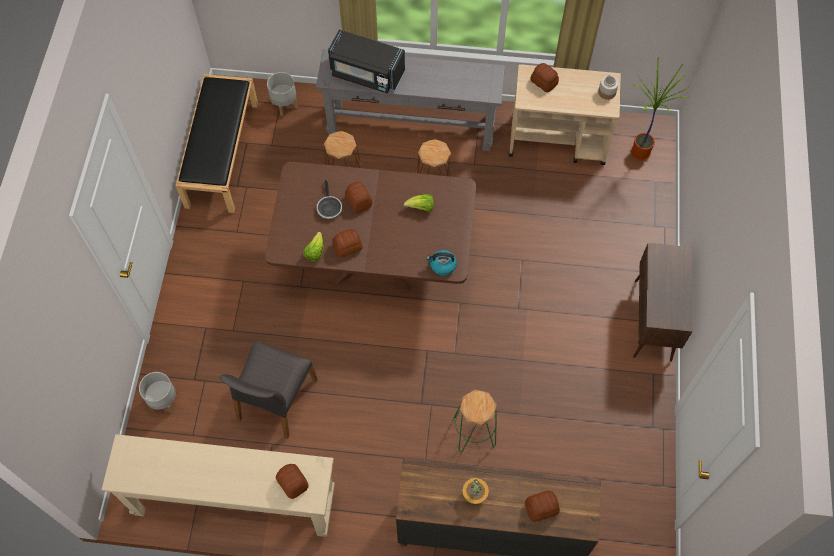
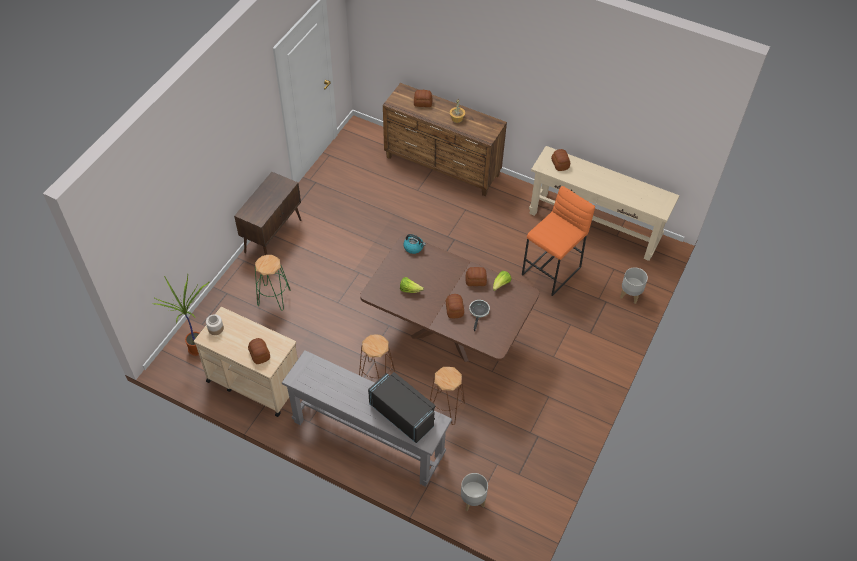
camera: 160 degrees left, 10 degrees down
black bench [176,74,258,213] -> none
grey chair [220,341,317,439] -> orange stool [522,186,595,296]
green stool [453,390,497,452] -> green stool moved to [255,255,291,311]

